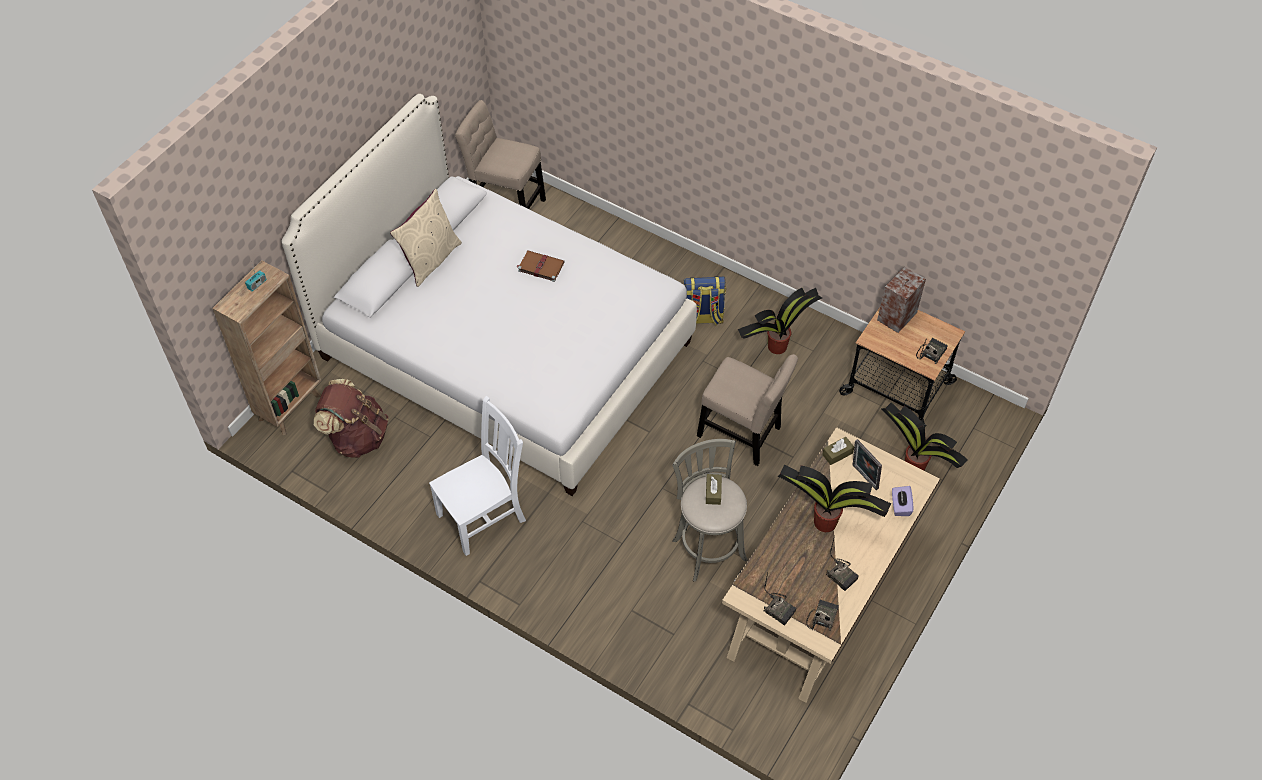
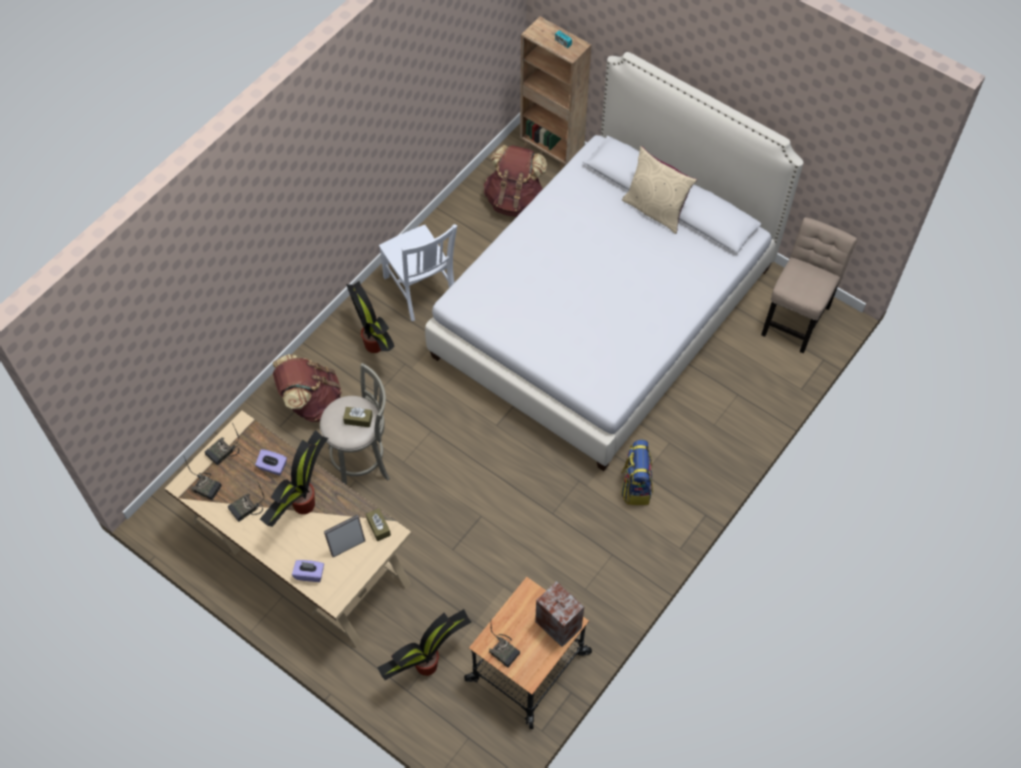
camera: 95 degrees right, 5 degrees up
brown book [517,250,565,282] -> none
beige chair [697,354,798,466] -> none
potted plant [738,288,822,354] -> potted plant moved to [346,281,395,353]
none -> purple tissue box [255,449,287,475]
none -> brown backpack [273,354,342,422]

